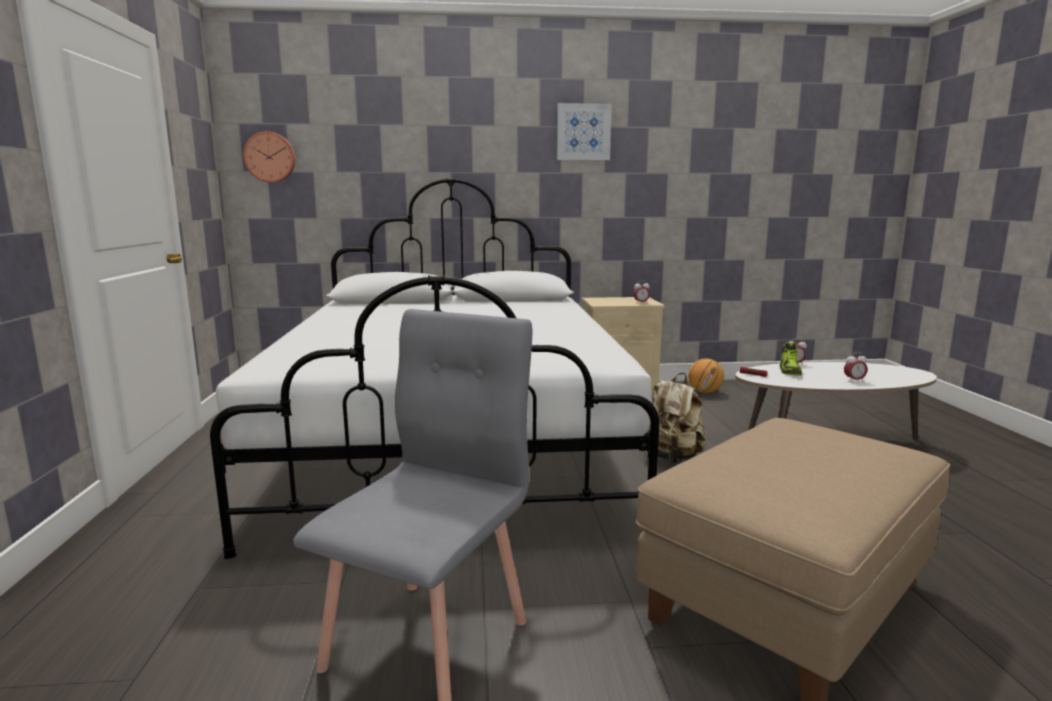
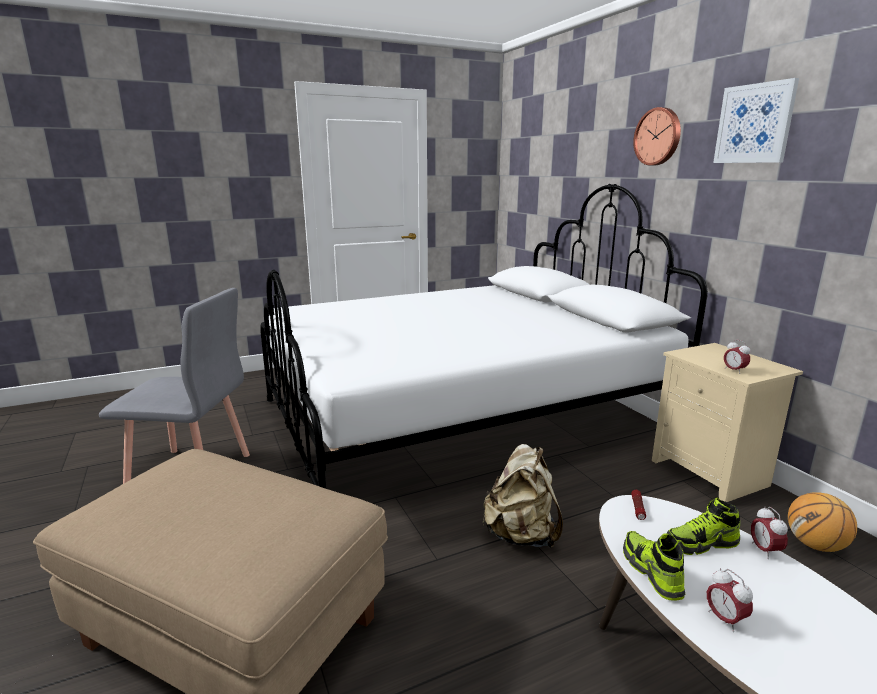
camera: 70 degrees right, 5 degrees up
wall clock [243,131,295,183] -> wall clock moved to [633,107,681,165]
none -> shoe [623,531,685,600]

